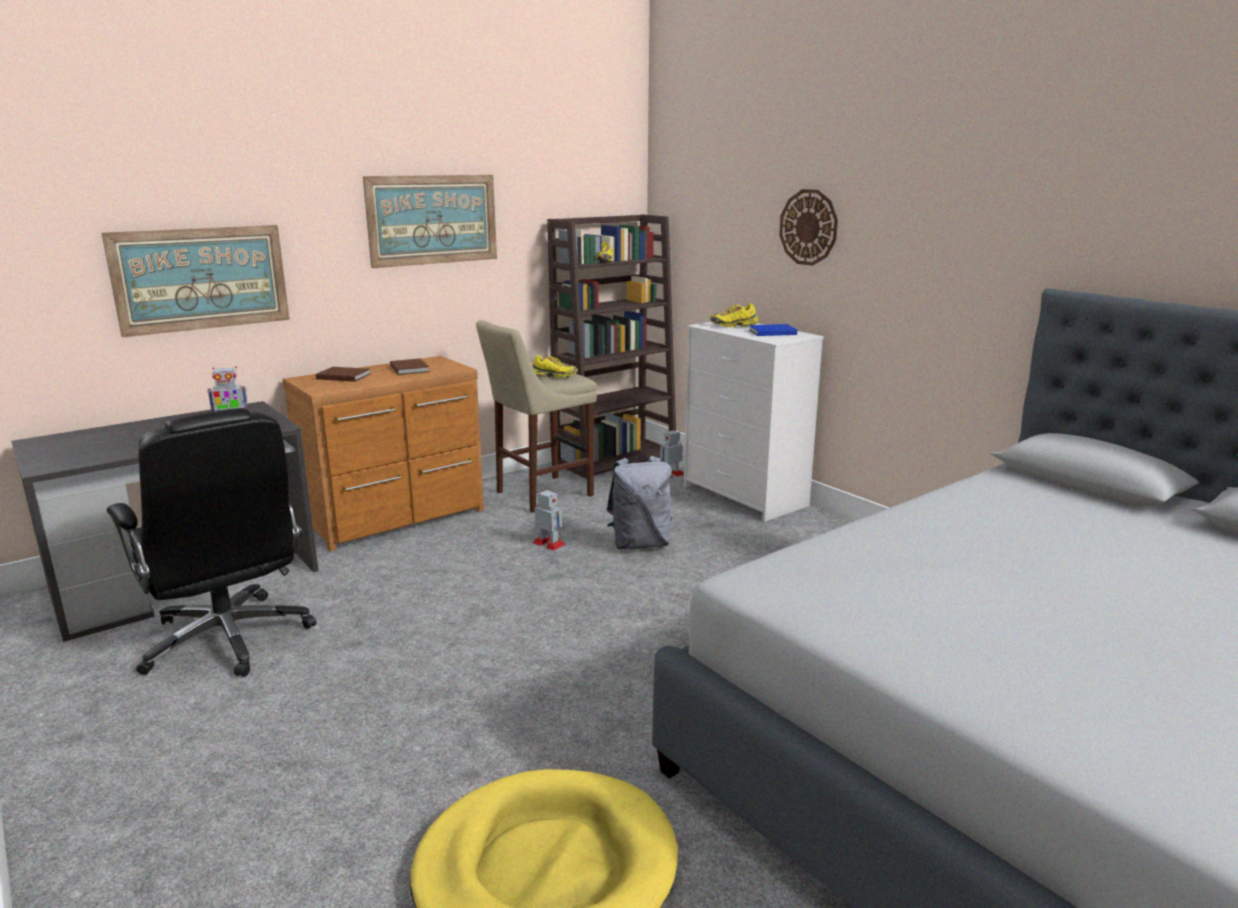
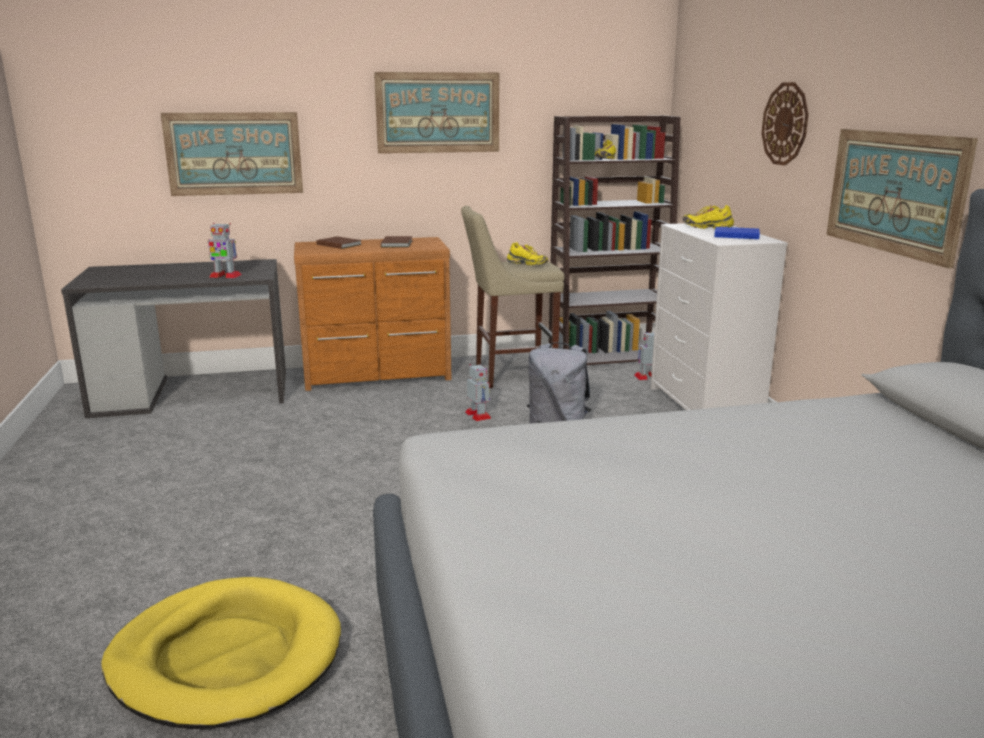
camera: 25 degrees right, 0 degrees up
black office chair [107,408,317,677] -> none
none -> picture [826,129,978,269]

